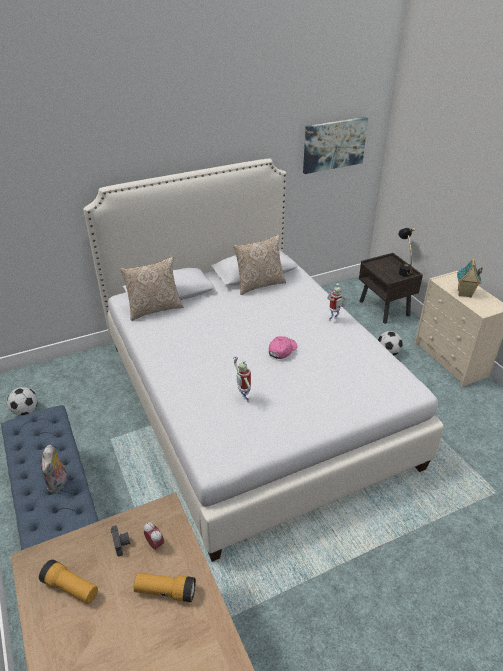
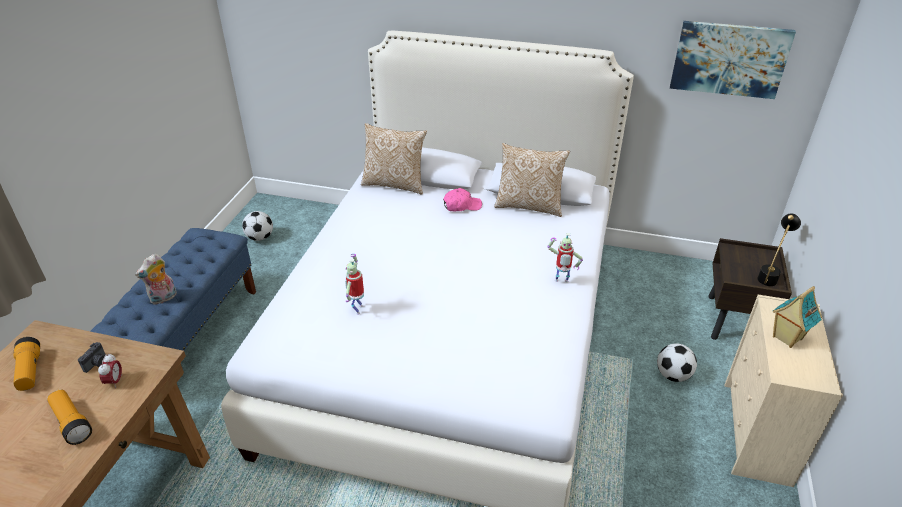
camera: 40 degrees right, 0 degrees up
pink cap [269,336,297,359] -> pink cap moved to [443,188,482,212]

